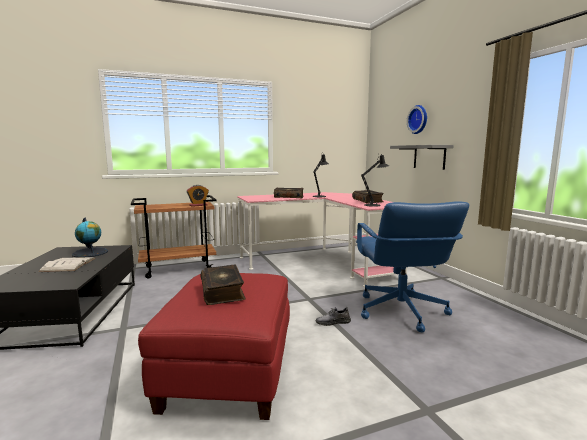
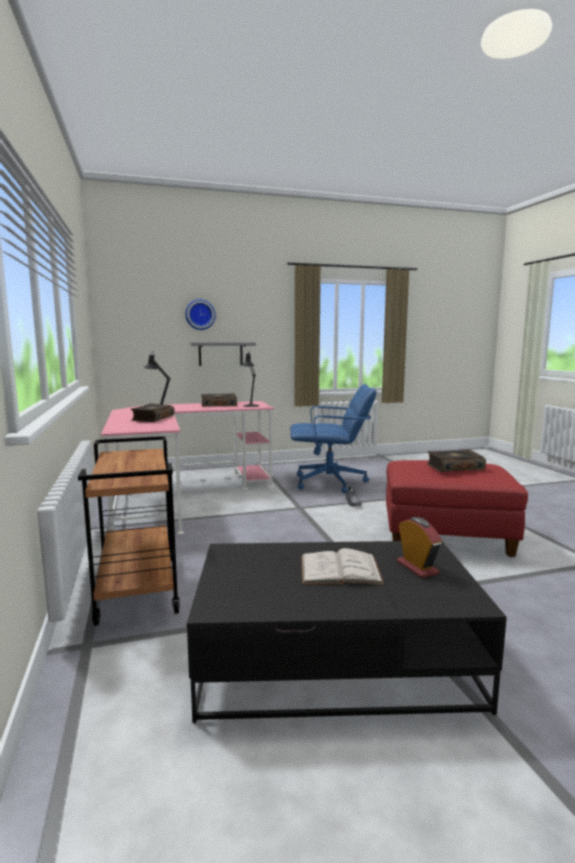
camera: 85 degrees left, 0 degrees up
globe [72,218,108,258] -> none
alarm clock [187,185,209,207] -> alarm clock moved to [397,517,442,578]

